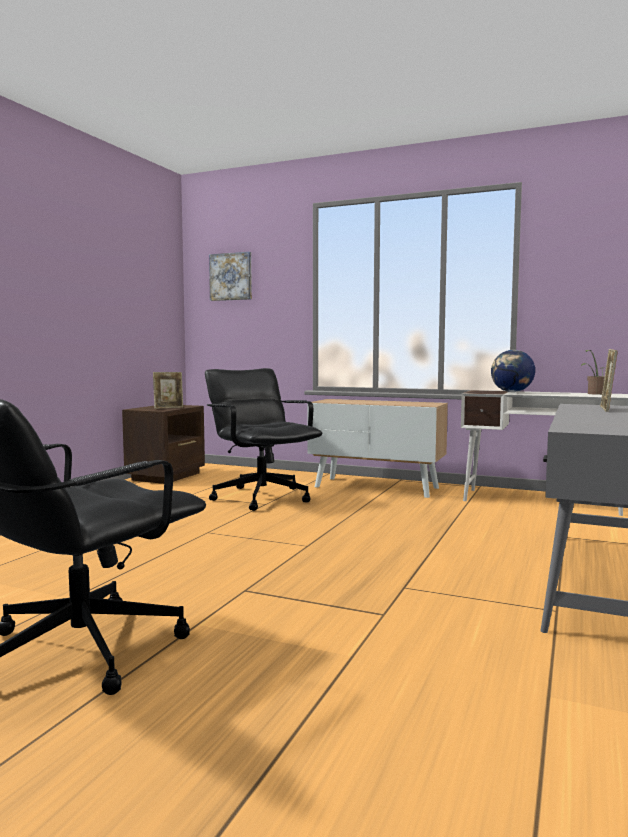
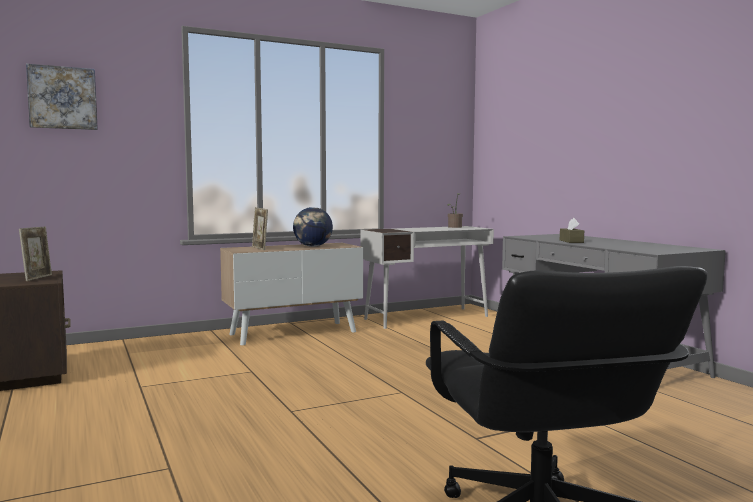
camera: 50 degrees left, 0 degrees up
black office chair [205,368,322,511] -> none
globe [491,350,535,392] -> globe moved to [293,207,333,247]
picture frame [600,349,618,412] -> picture frame moved to [252,207,268,250]
none -> brown tissue box [560,218,584,243]

